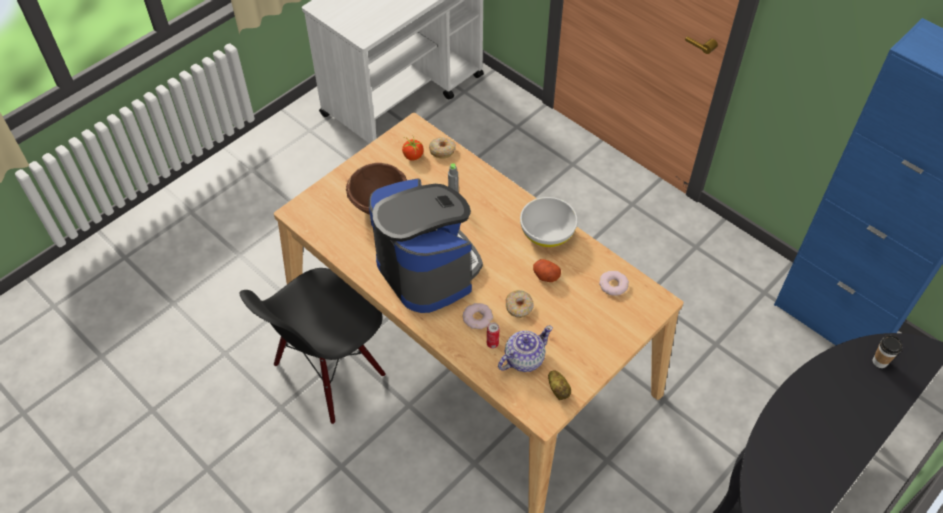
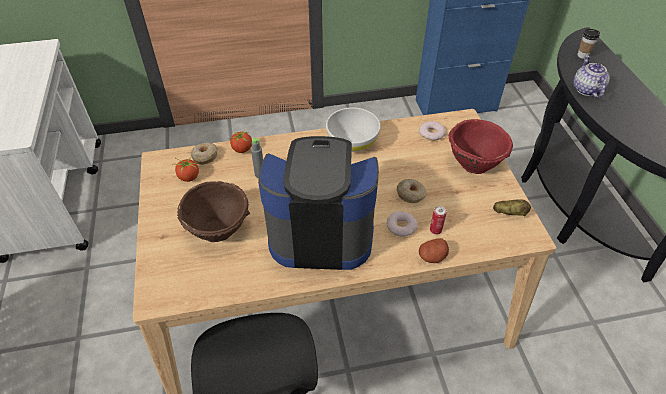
camera: 55 degrees left, 5 degrees down
teapot [498,326,553,372] -> teapot moved to [573,55,610,98]
potato [533,259,561,282] -> potato moved to [419,238,449,263]
none -> tomato [230,130,252,153]
none -> red bowl [448,119,513,174]

